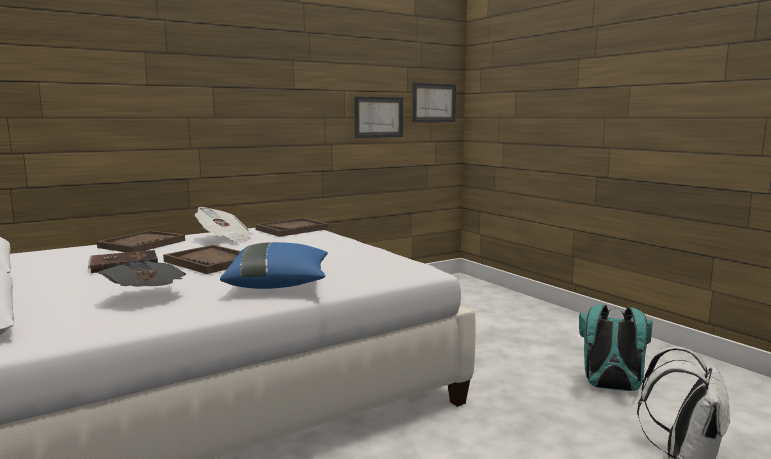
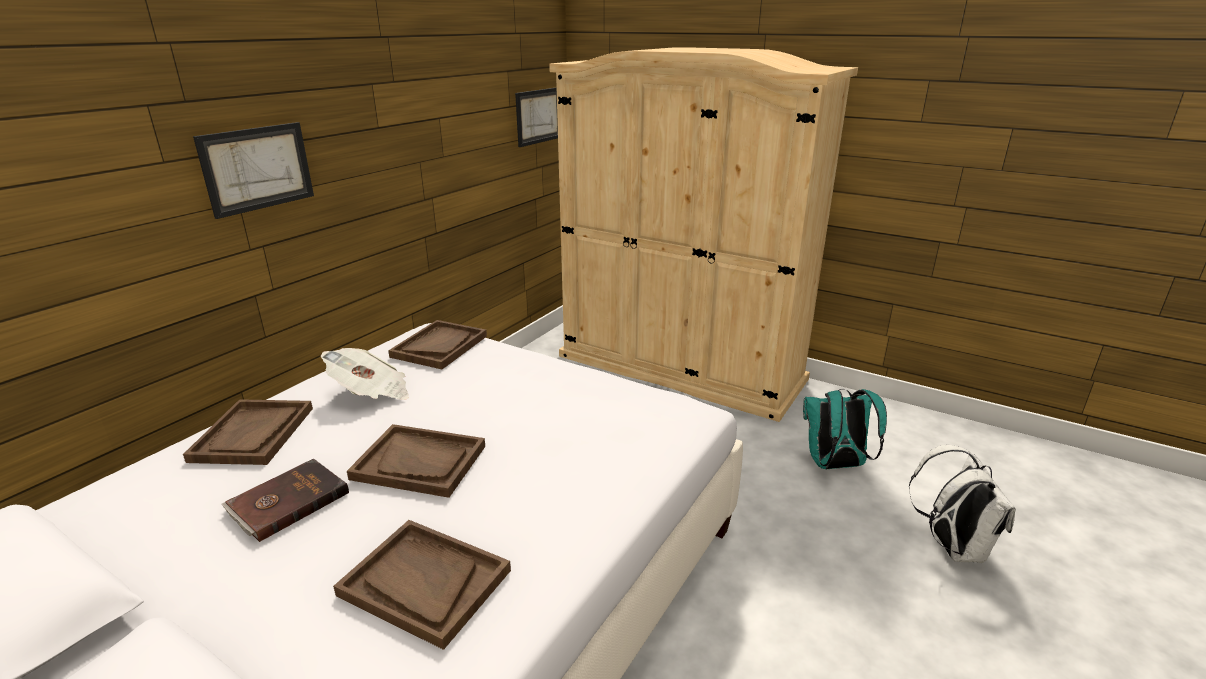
camera: 25 degrees left, 15 degrees up
newspaper [98,261,186,287] -> brown tray [333,520,511,650]
blue pillow [220,242,328,289] -> none
picture [354,96,403,138] -> picture moved to [193,122,314,219]
none -> beige wardrobe [549,47,858,422]

